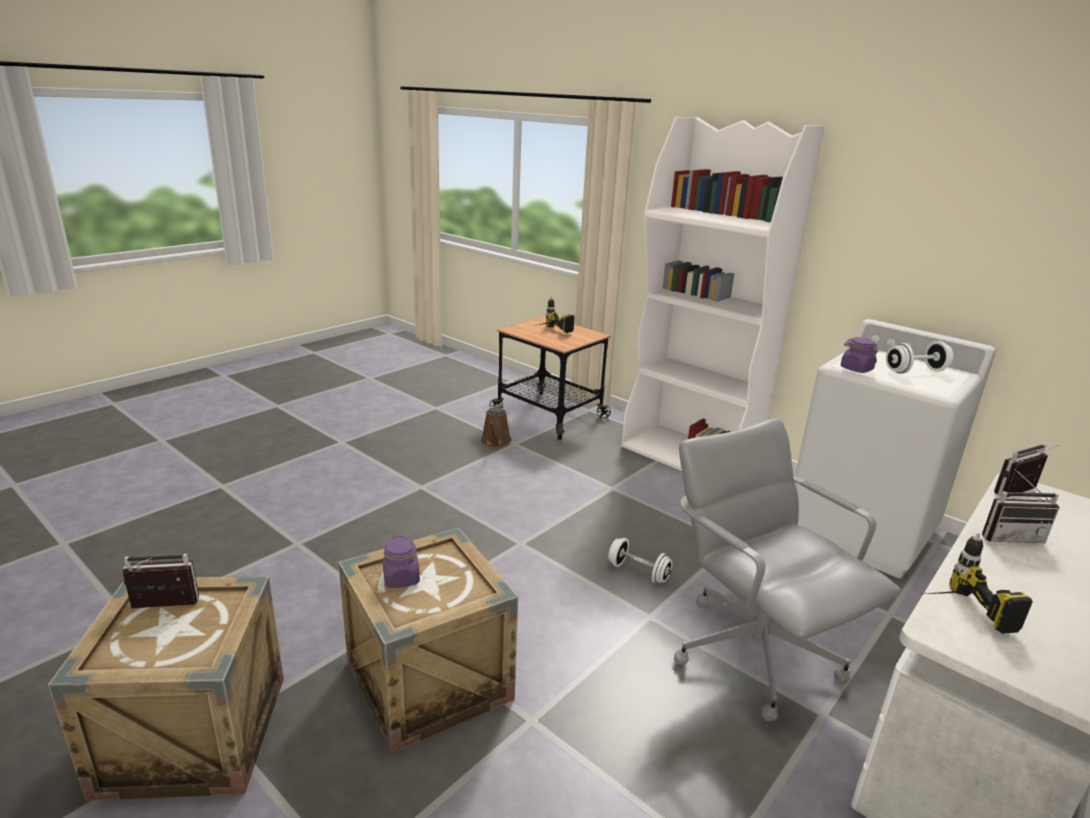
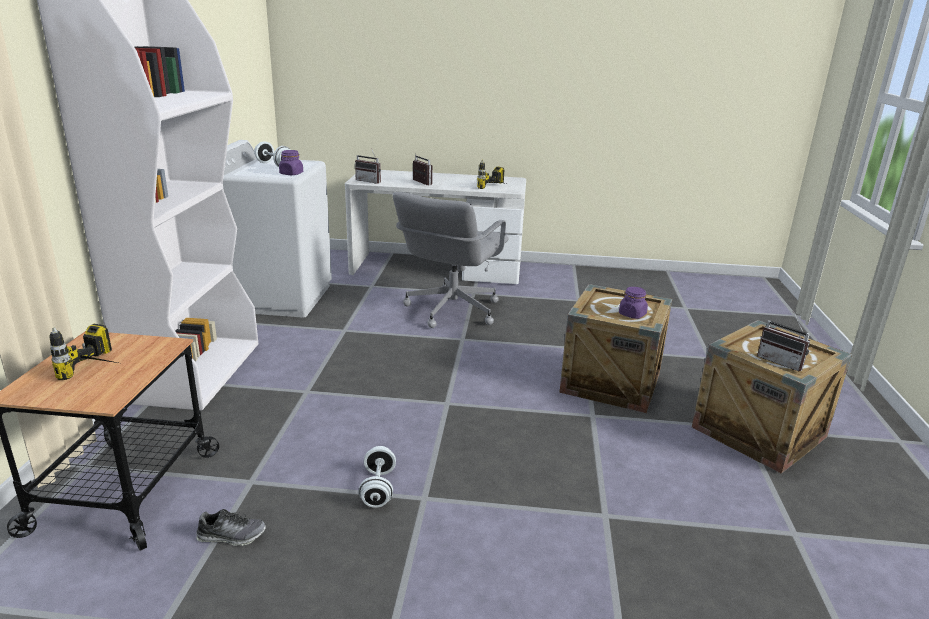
camera: 125 degrees left, 0 degrees up
brown watering can [481,404,512,447] -> none
white dumbbell [608,538,672,583] -> white dumbbell moved to [359,446,396,508]
none -> shoe [196,509,266,546]

